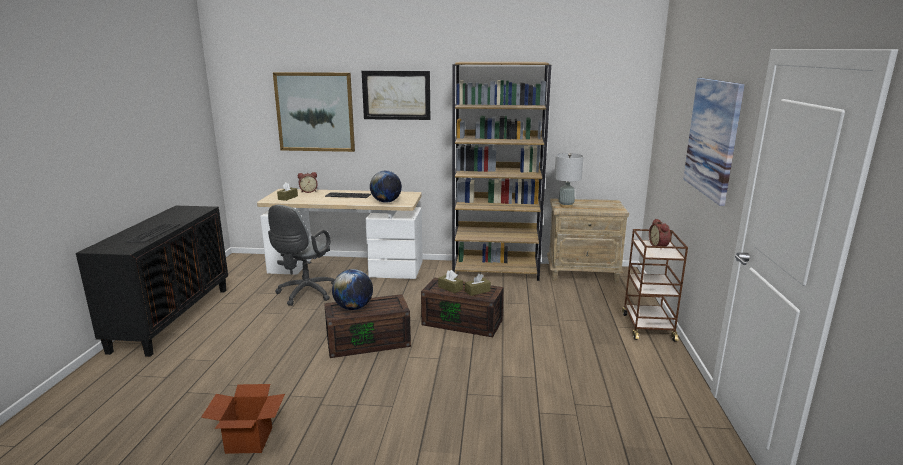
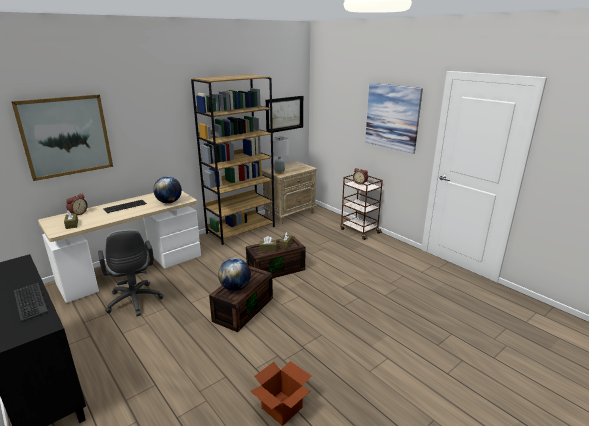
camera: 45 degrees left, 5 degrees up
picture [362,71,430,120] -> picture moved to [266,96,303,133]

